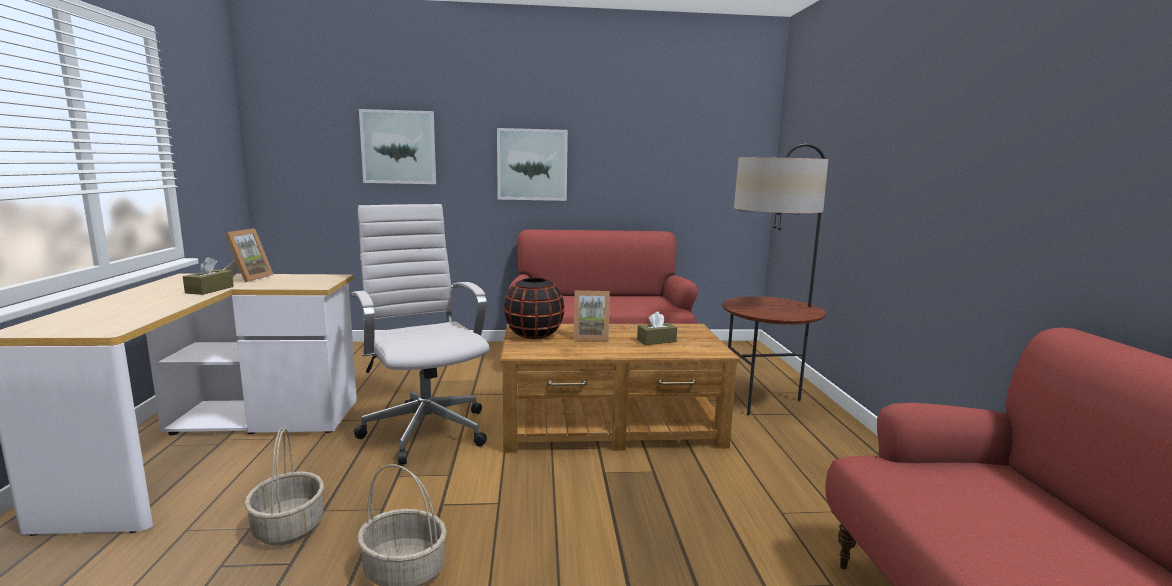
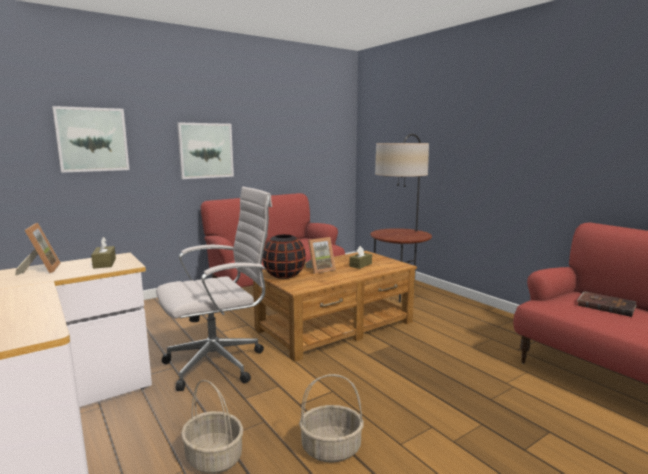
camera: 30 degrees left, 0 degrees up
brown tissue box [183,257,234,295] -> brown tissue box moved to [91,237,116,269]
white office chair [351,204,489,465] -> white office chair turned 120 degrees clockwise [156,187,272,391]
none -> brown book [577,292,637,317]

